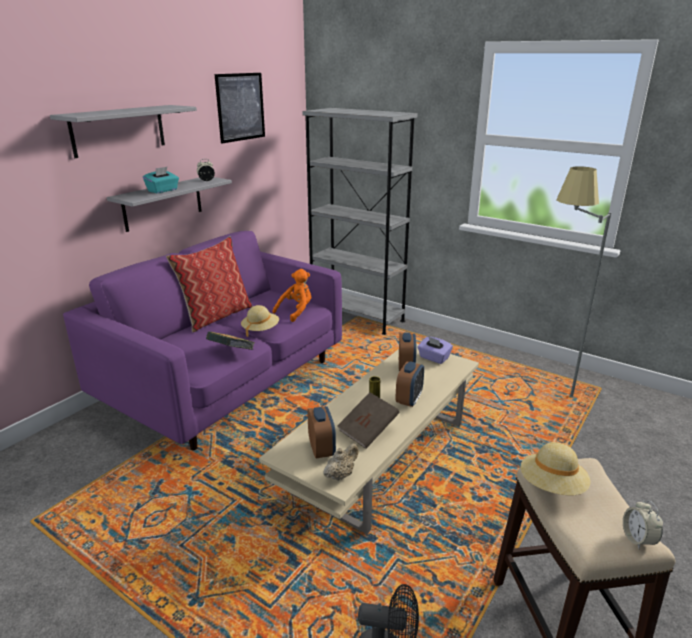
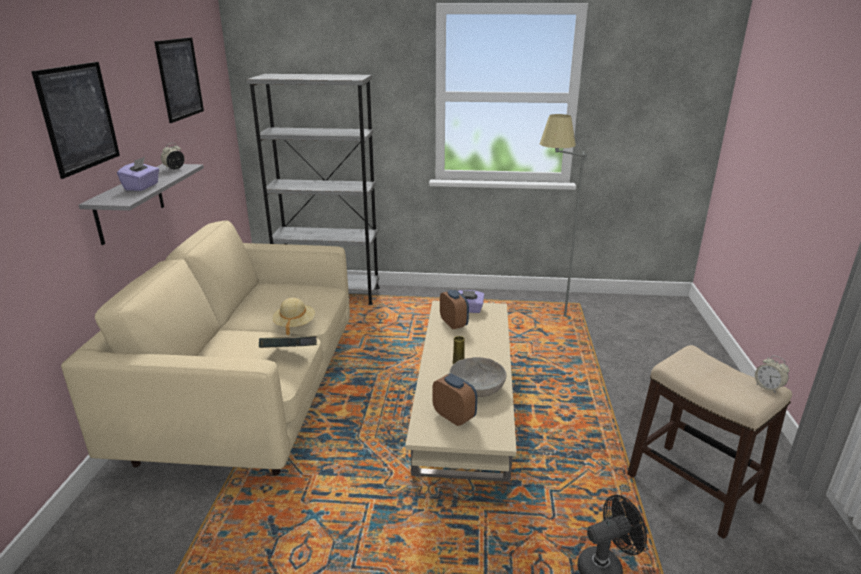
camera: 30 degrees left, 0 degrees up
grey shelf [50,105,197,158] -> picture [31,62,120,179]
purple sofa [63,231,342,450] -> beige sofa [61,220,350,475]
turquoise tissue box [143,167,179,193] -> purple tissue box [117,157,159,191]
pillow [166,236,252,332] -> none
orange plush toy [273,269,311,322] -> none
beige teapot [323,443,358,481] -> none
brown book [337,393,399,449] -> grey bowl [449,357,506,397]
alarm clock [396,361,424,407] -> none
beige hat [521,442,590,495] -> none

